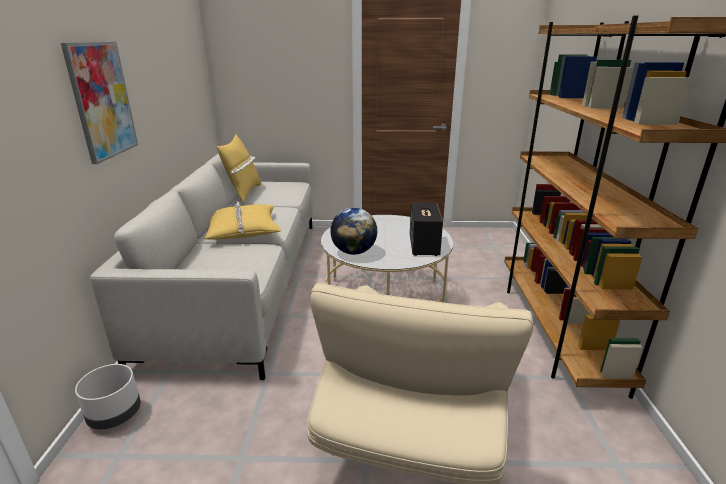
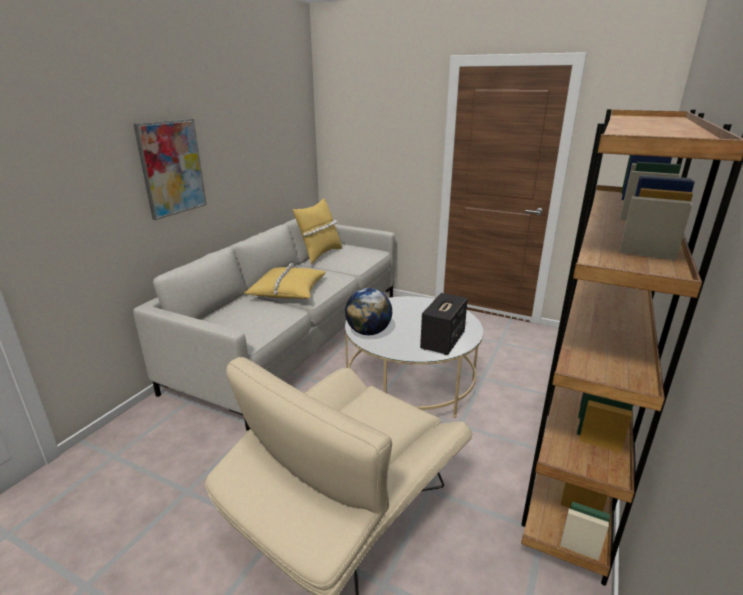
camera: 25 degrees right, 0 degrees up
grey planter [75,364,141,430] -> none

